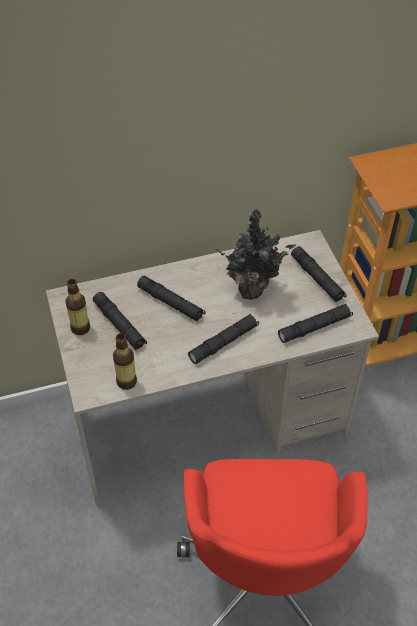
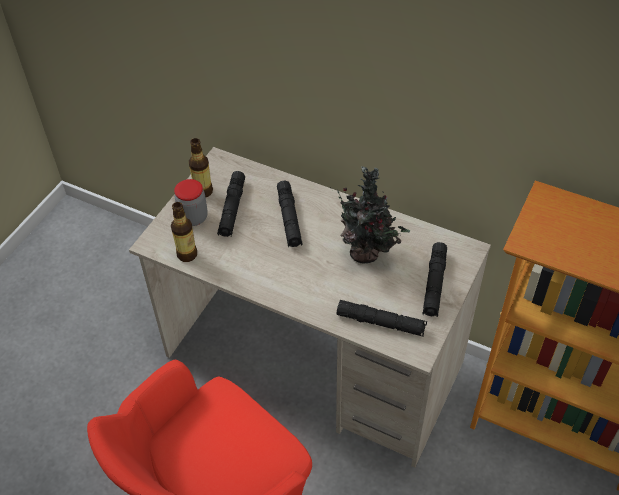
camera: 45 degrees right, 0 degrees up
black flashlight [188,314,259,364] -> none
none -> jar [174,179,208,226]

